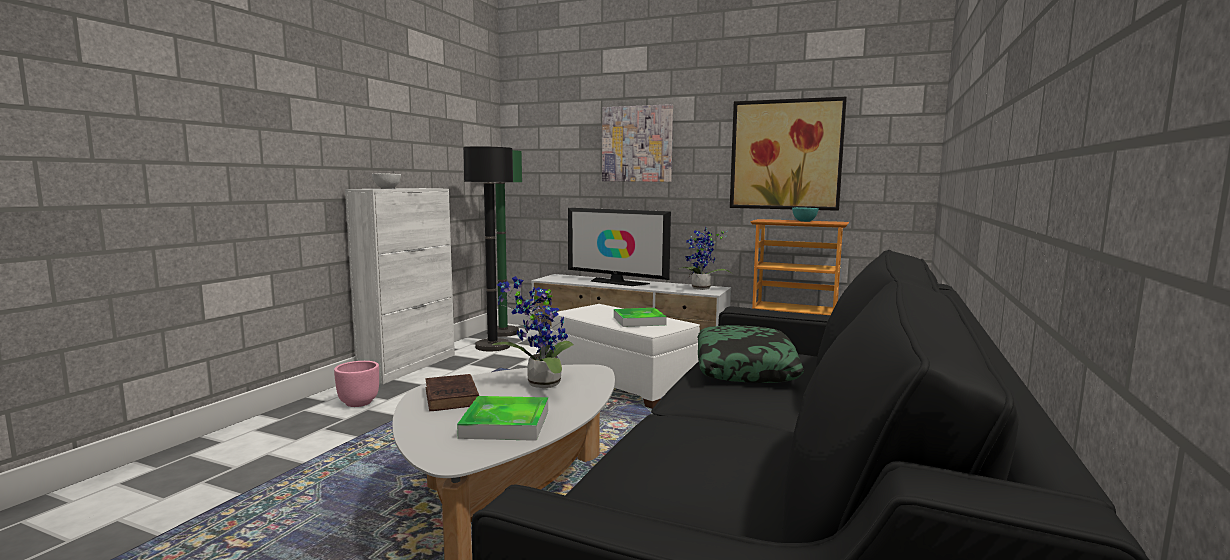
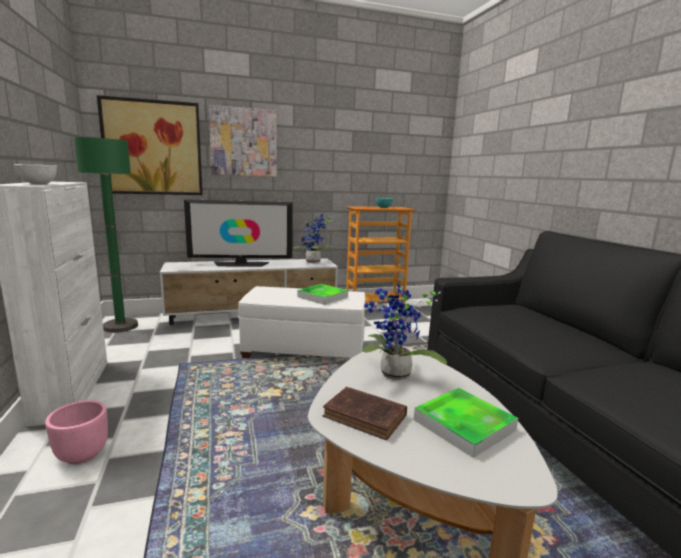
camera: 40 degrees left, 5 degrees up
black floor lamp [463,146,513,351] -> none
pillow [697,325,804,383] -> none
picture [730,97,847,211] -> picture moved to [97,95,203,195]

